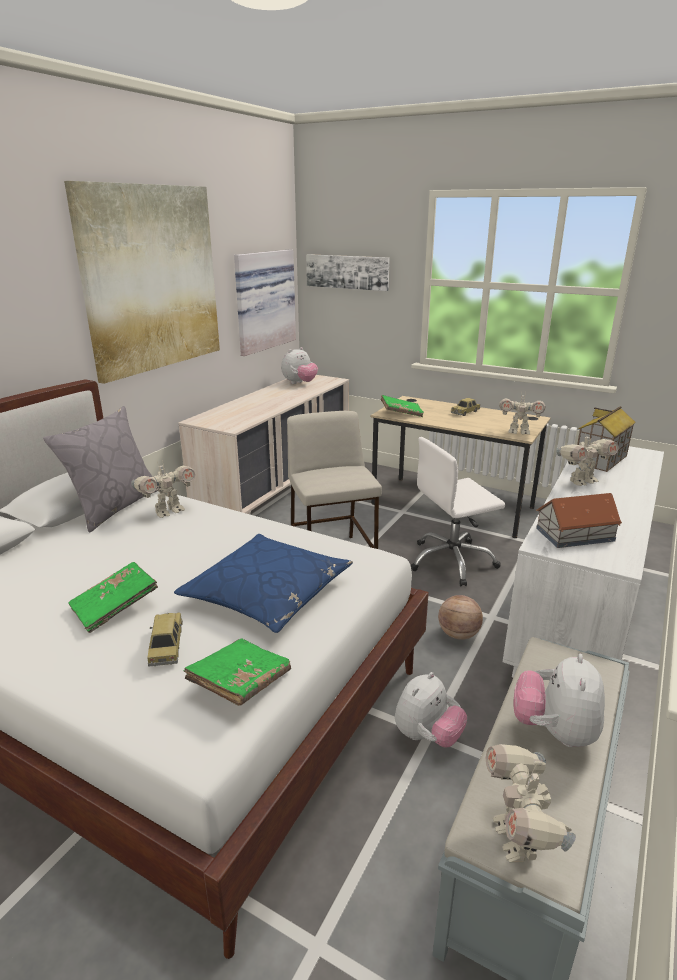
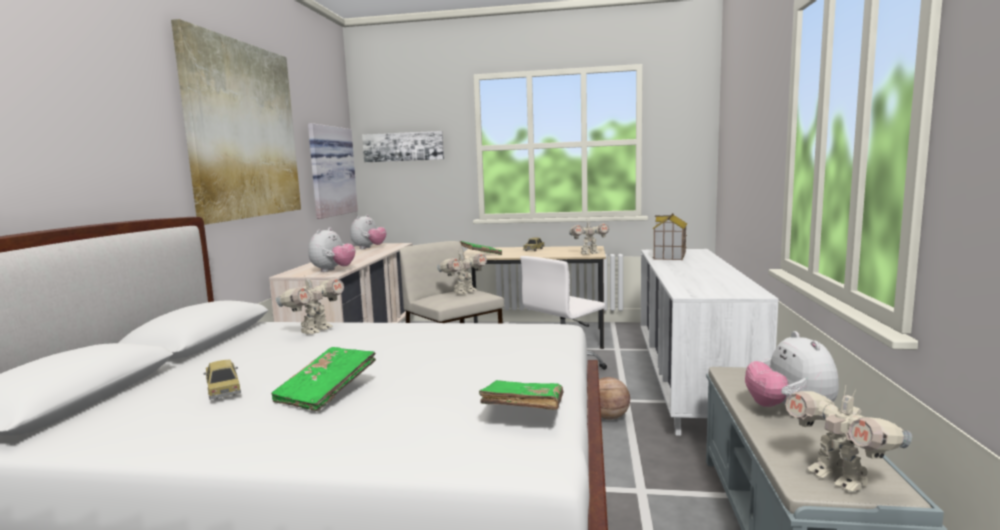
camera: 20 degrees left, 15 degrees down
grey pillow [43,406,161,532] -> none
toy car [147,613,183,666] -> toy car moved to [204,360,241,400]
blue pillow [174,534,353,633] -> none
plush toy [395,672,467,748] -> plush toy moved to [308,227,355,272]
toy house [536,493,622,548] -> none
toy robot [556,431,619,486] -> toy robot moved to [437,249,487,294]

